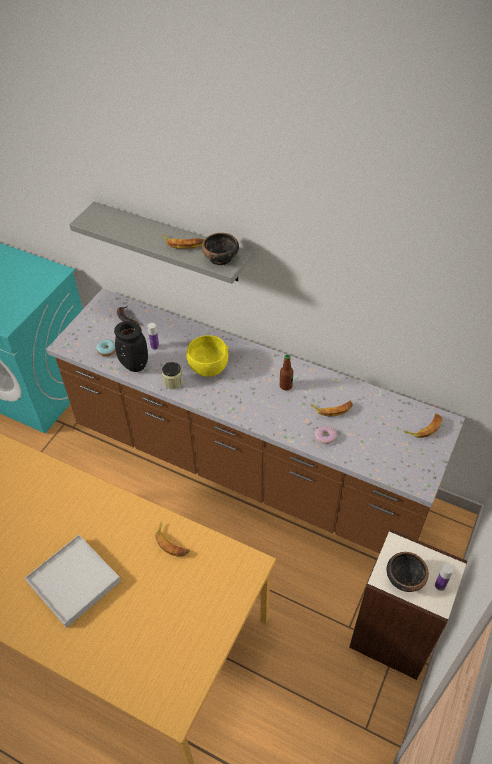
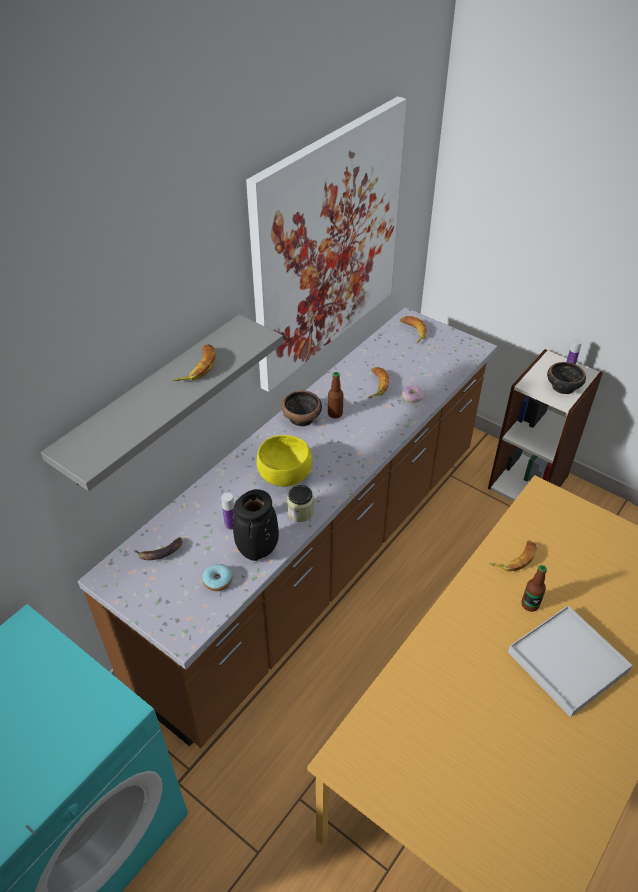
camera: 80 degrees left, 5 degrees down
bowl [202,233,239,265] -> bowl moved to [282,391,322,427]
none -> picture [246,96,406,392]
none -> bottle [521,565,547,612]

